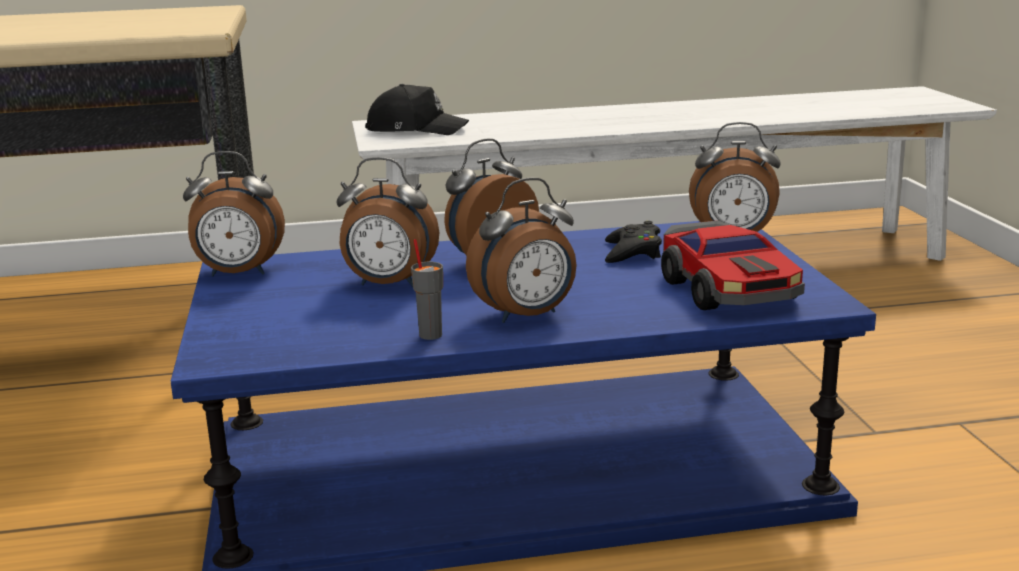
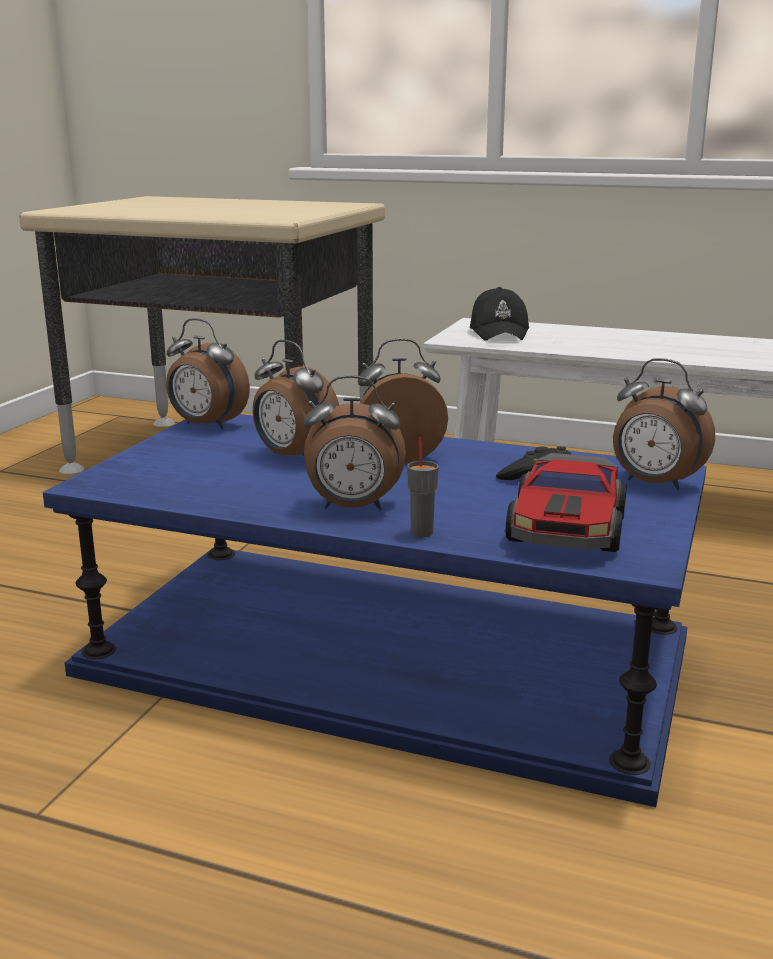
camera: 30 degrees right, 0 degrees up
black cap [365,84,469,135] -> black cap turned 45 degrees clockwise [470,287,529,341]
grey cup [411,239,443,340] -> grey cup moved to [407,437,439,537]

